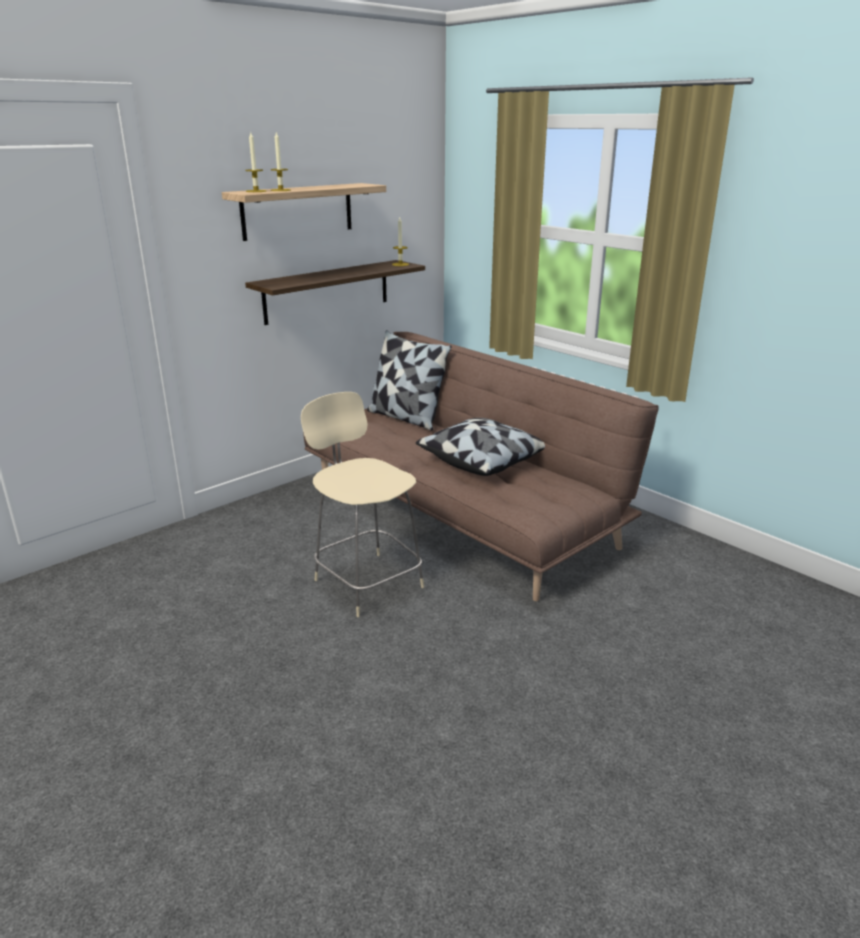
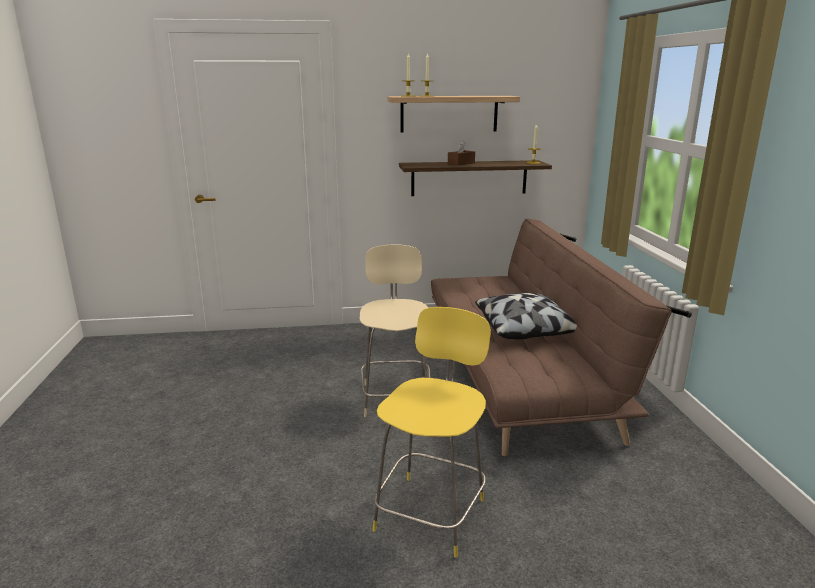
camera: 35 degrees right, 5 degrees down
pillow [367,330,452,430] -> none
none -> yellow stool [373,307,491,558]
none -> brown tissue box [448,141,475,166]

